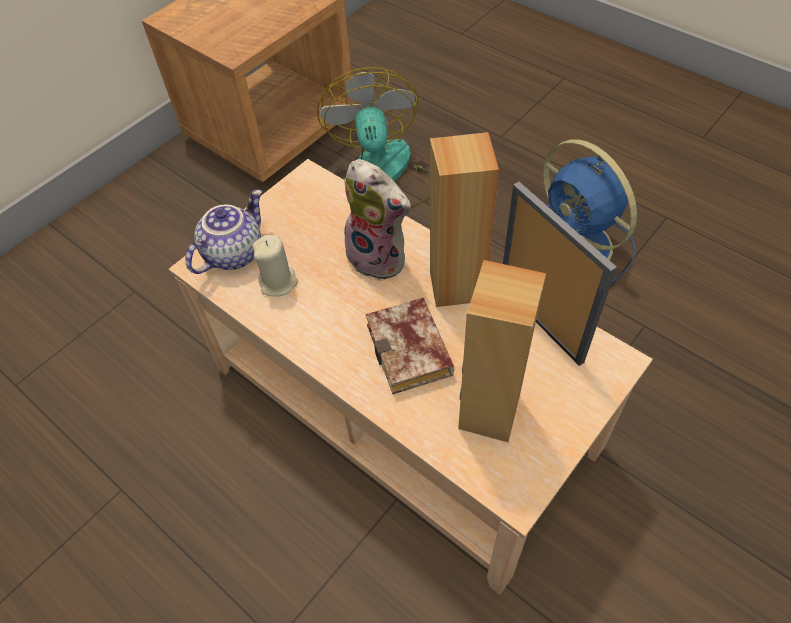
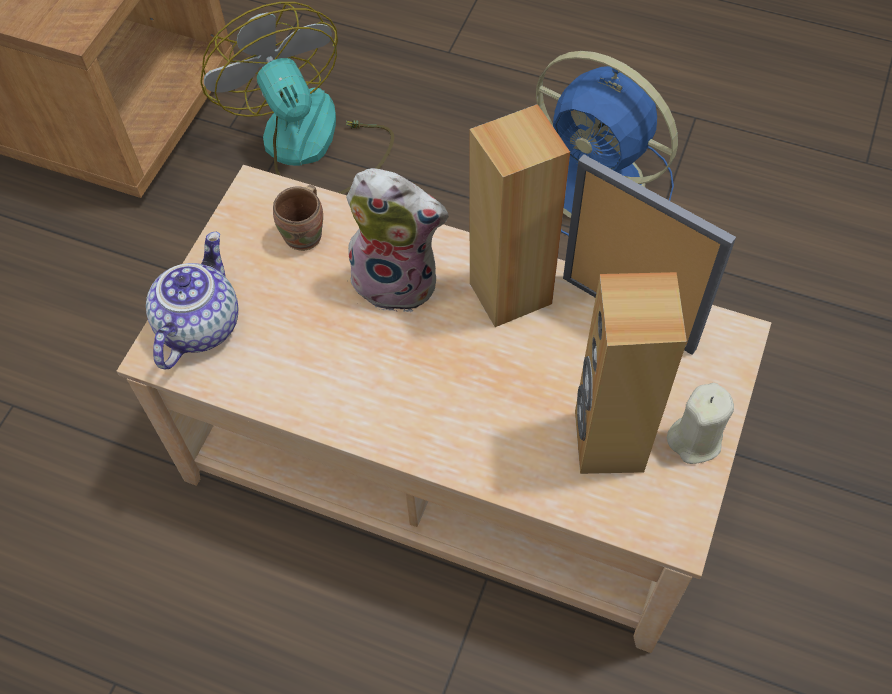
camera: 20 degrees left, 5 degrees up
beige candle [252,235,298,296] -> beige candle moved to [667,383,734,464]
book [366,298,454,394] -> none
none -> brown mug [273,185,323,251]

